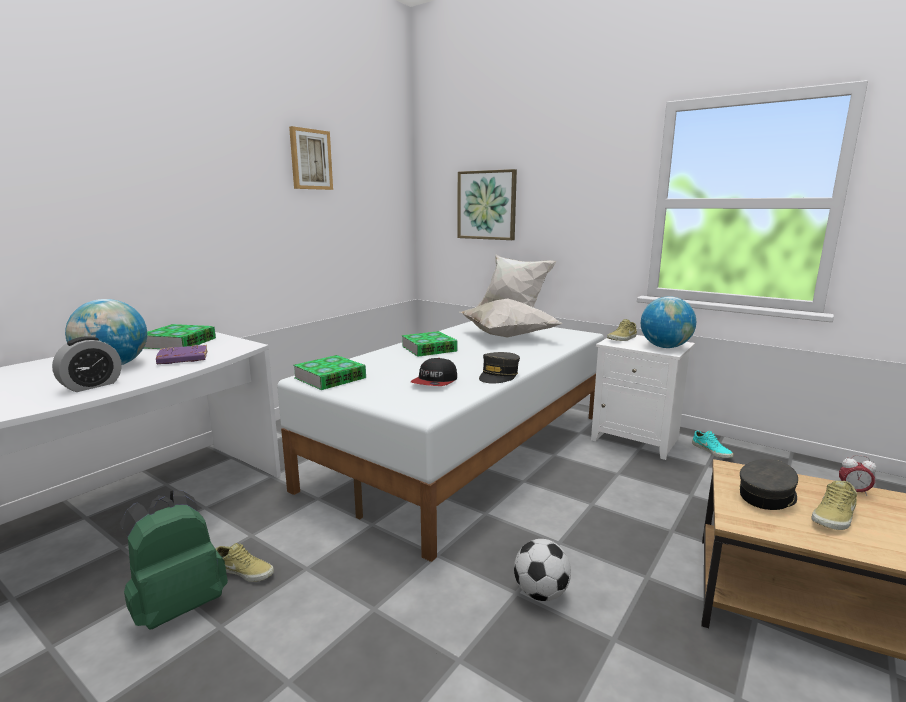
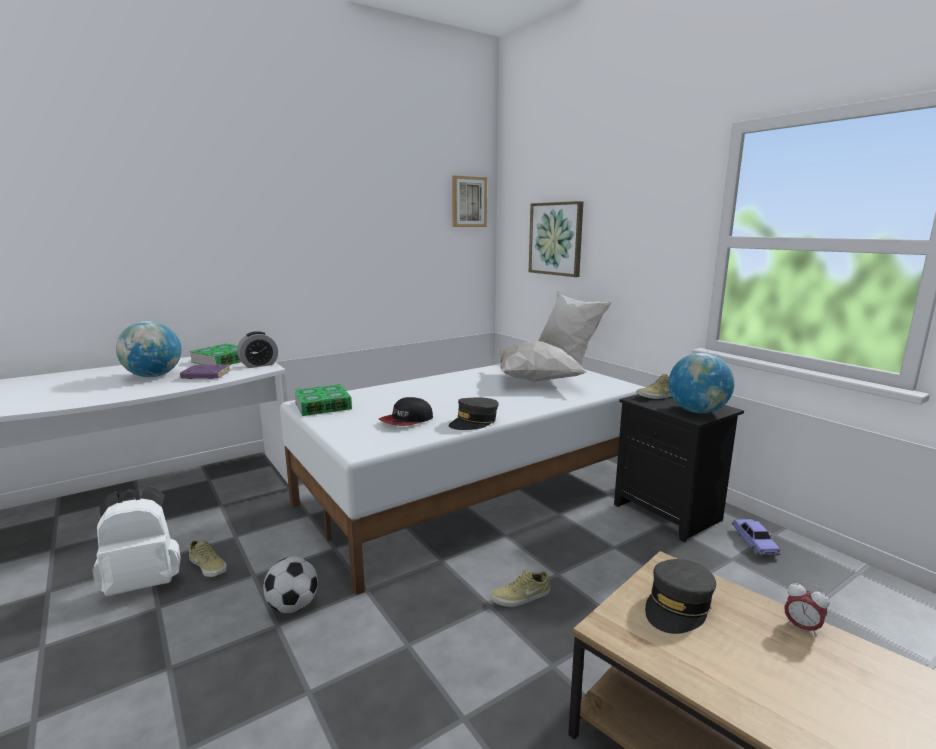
camera: 20 degrees right, 0 degrees up
alarm clock [52,336,122,392] -> alarm clock moved to [237,331,278,368]
green backpack [120,490,228,630] -> white backpack [92,486,181,596]
picture [289,126,333,190] -> picture moved to [452,176,487,227]
book [402,331,458,357] -> none
football [514,539,571,601] -> football moved to [263,556,318,613]
white nightstand [591,335,695,460] -> black nightstand [614,394,744,543]
turquoise shoe [692,431,734,458] -> toy car [732,519,781,557]
grey cap [739,459,798,510] -> grey cap turned 150 degrees clockwise [645,559,716,634]
beige shoe [812,481,857,530] -> beige shoe moved to [490,569,550,607]

